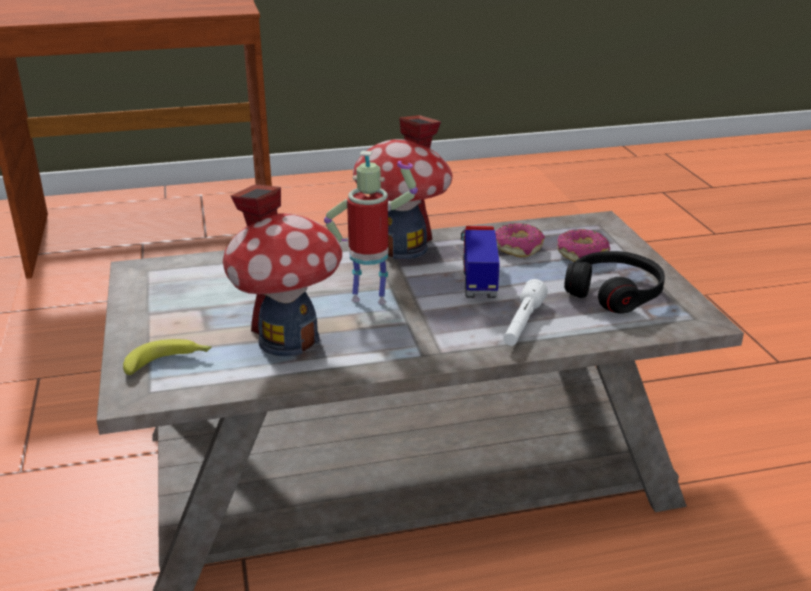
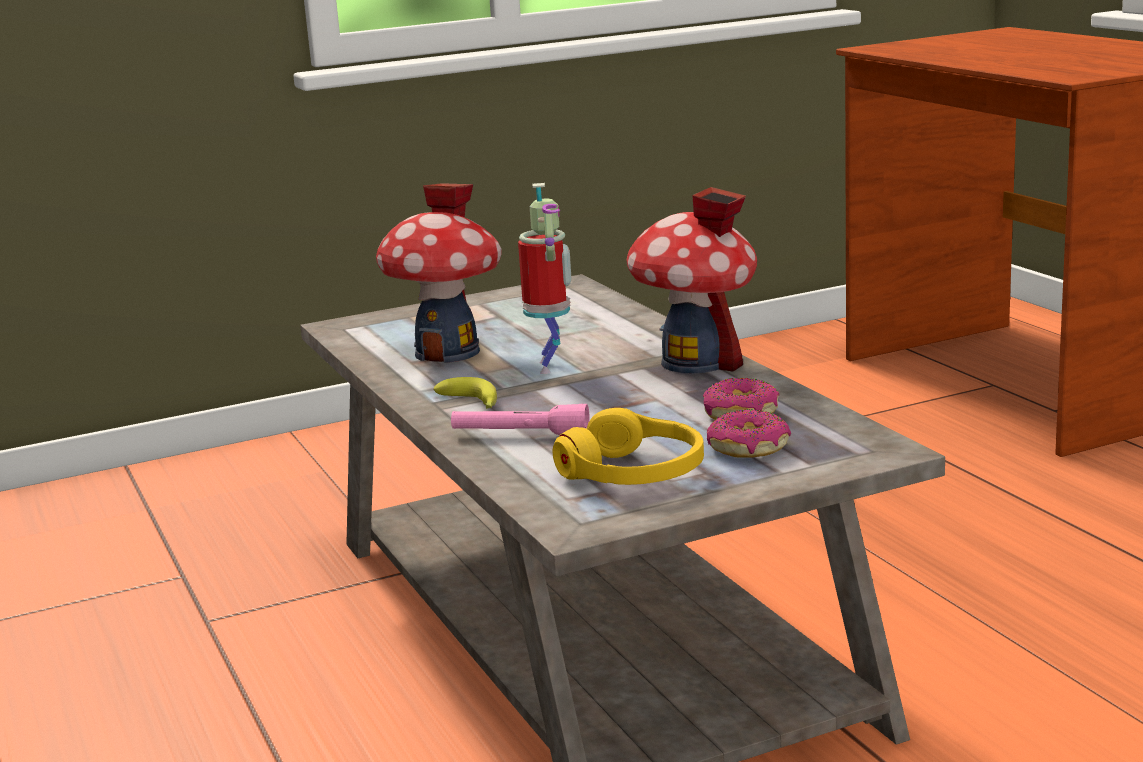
camera: 80 degrees right, 10 degrees down
banana [123,339,212,375] -> banana moved to [433,377,497,409]
toy truck [461,226,500,298] -> none
white flashlight [503,279,548,346] -> pink flashlight [451,404,590,435]
black headphones [564,251,665,314] -> yellow headphones [553,408,704,485]

